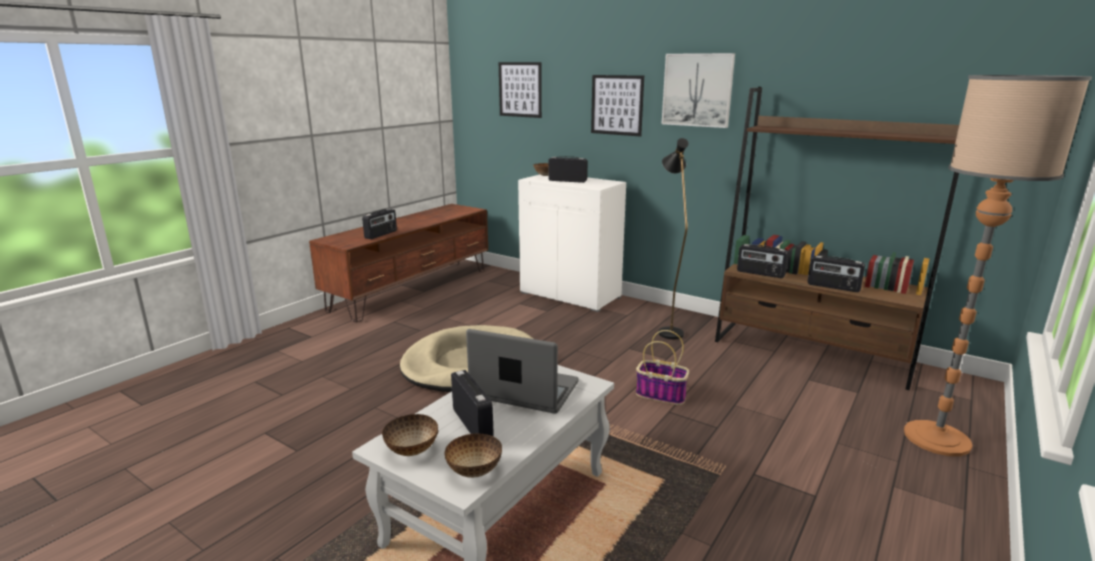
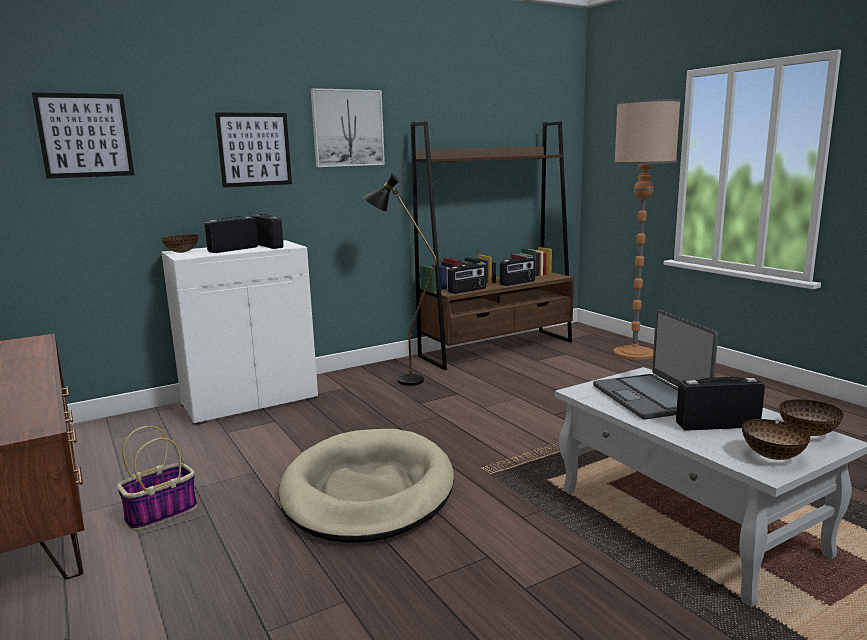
camera: 65 degrees left, 5 degrees down
radio [362,208,397,239] -> radio moved to [252,214,284,249]
laptop [466,329,579,414] -> laptop turned 60 degrees counterclockwise [593,309,718,419]
basket [636,330,689,405] -> basket moved to [117,426,197,531]

